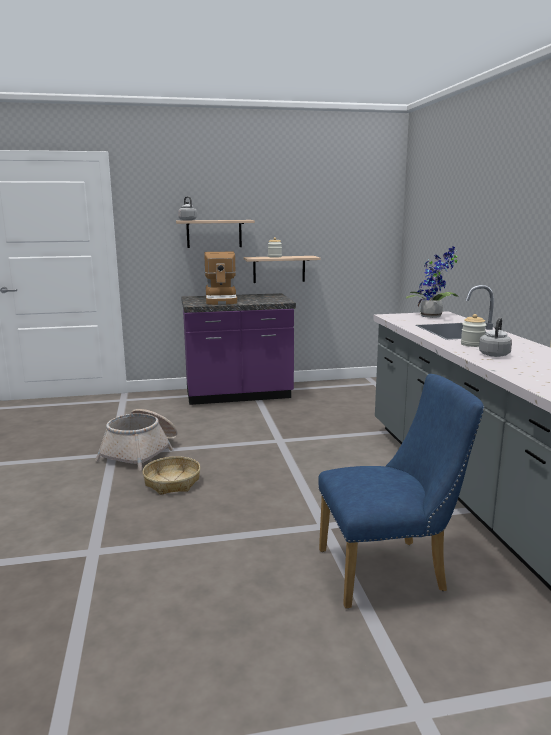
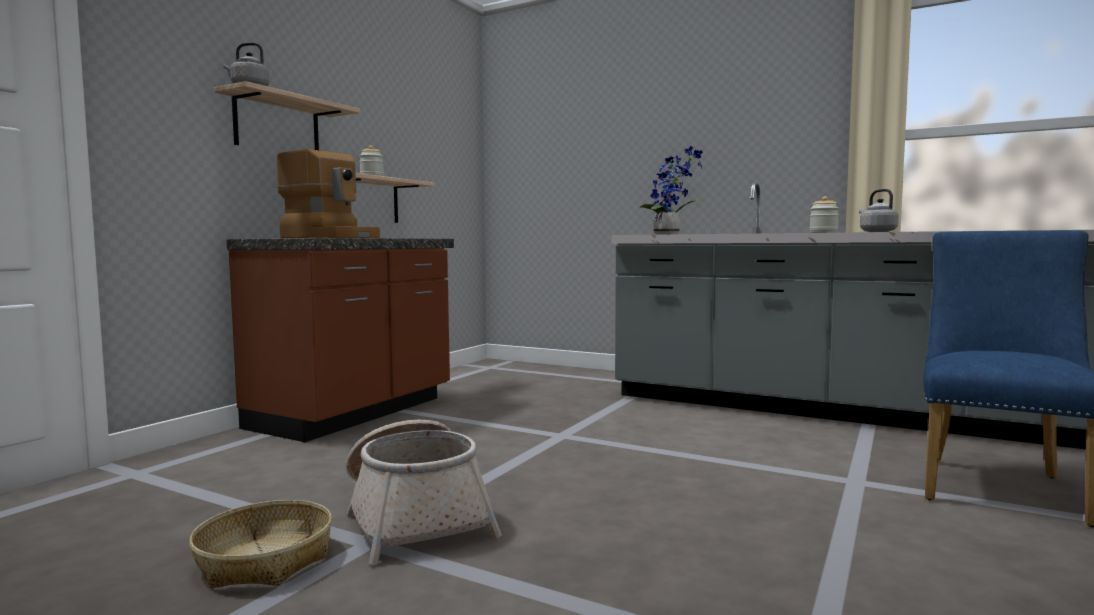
camera: 50 degrees left, 10 degrees down
basket [142,456,201,495] -> basket moved to [189,500,332,588]
purple counter [181,293,296,405] -> brown counter [226,238,454,442]

